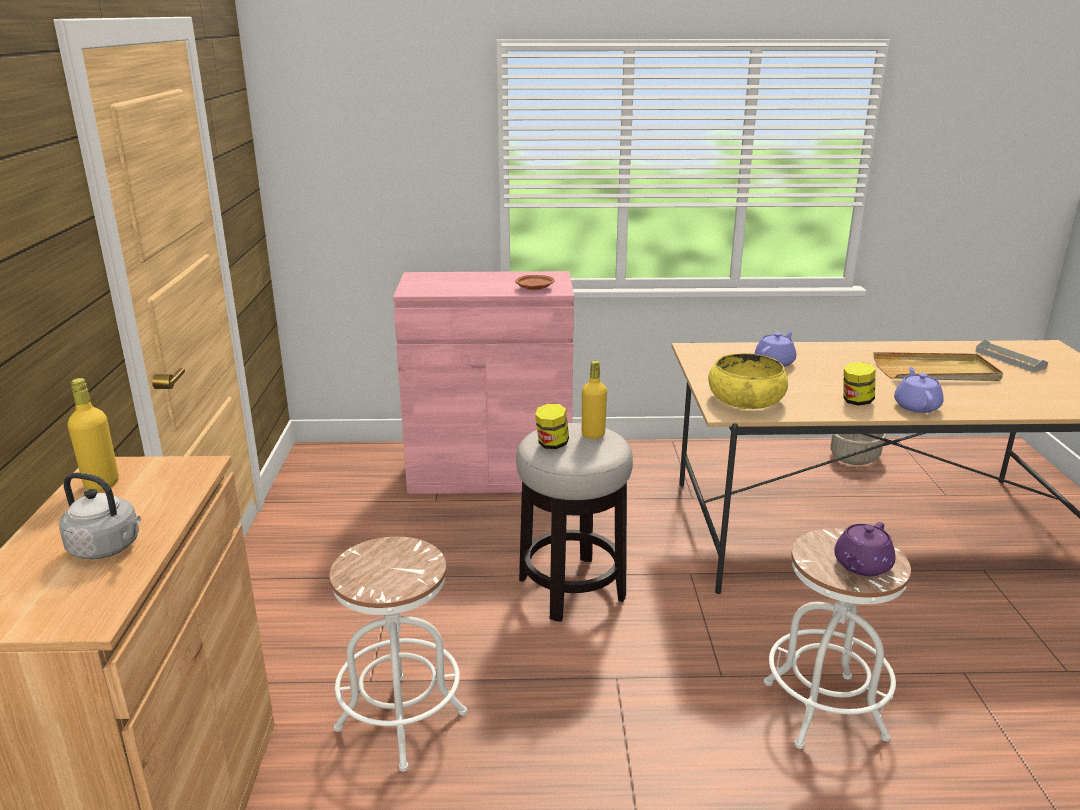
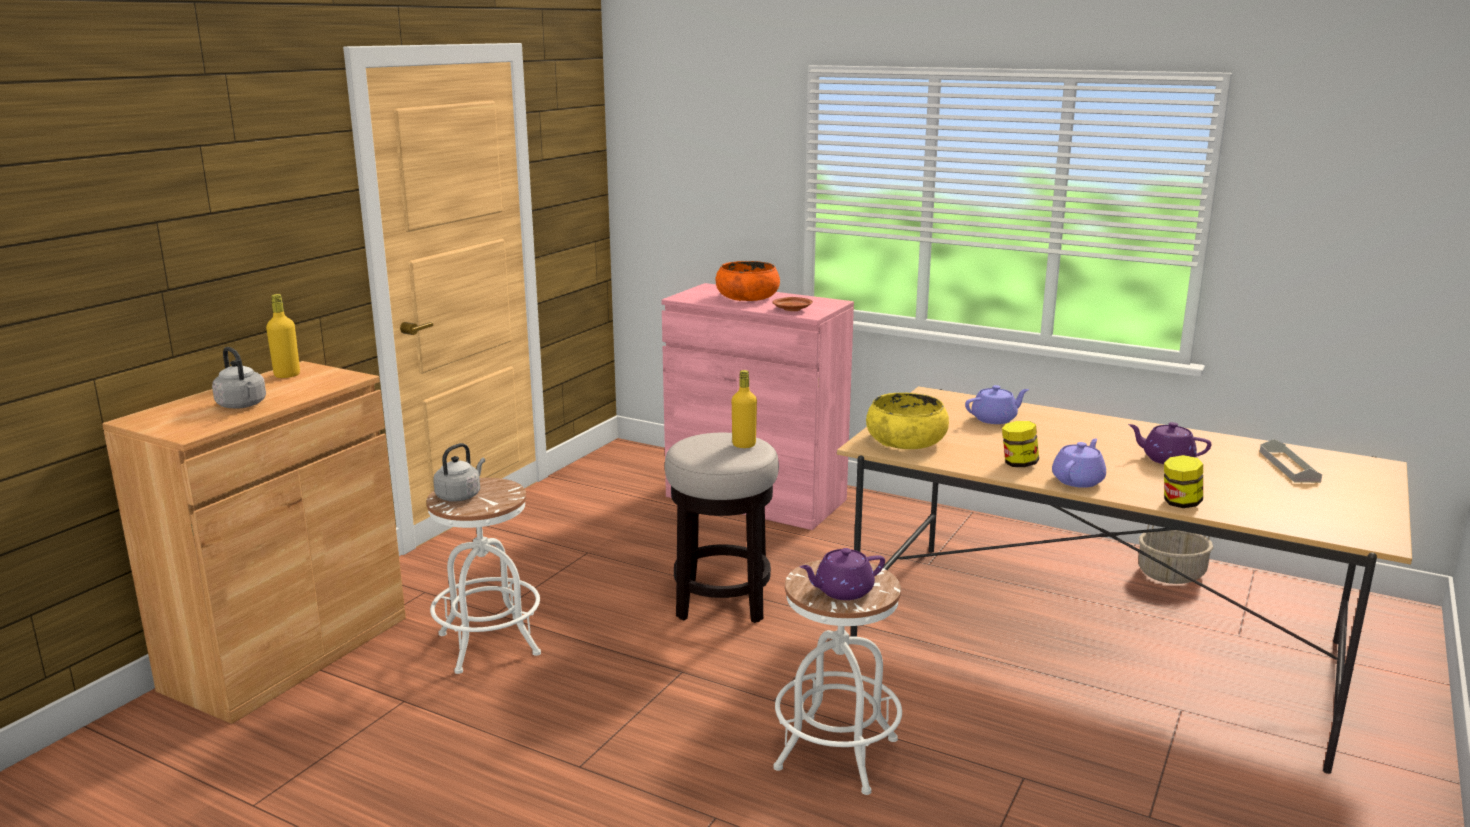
camera: 30 degrees right, 5 degrees down
jar [535,403,569,449] -> jar moved to [1164,455,1203,508]
beige tray [873,352,1003,381] -> purple teapot [1128,422,1211,464]
none -> grey kettle [433,443,485,502]
none -> orange bowl [715,261,780,301]

